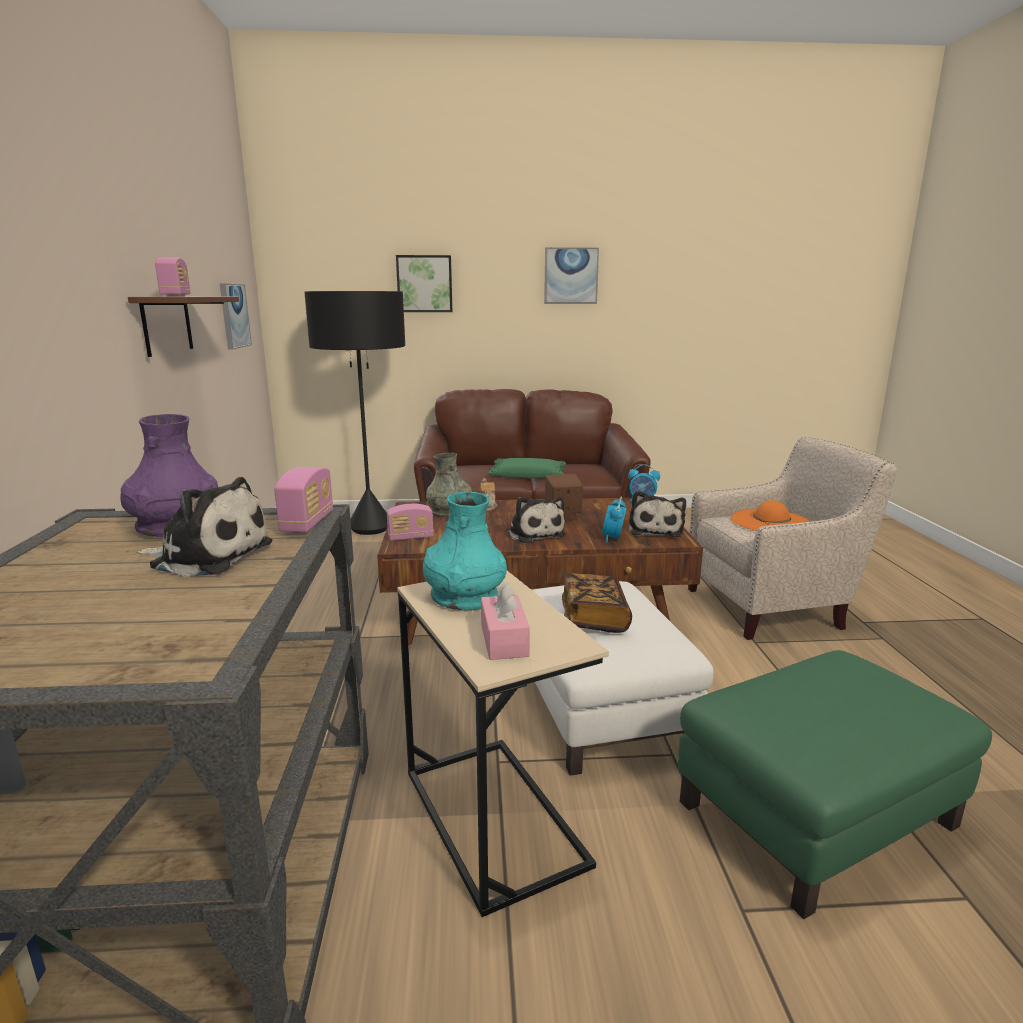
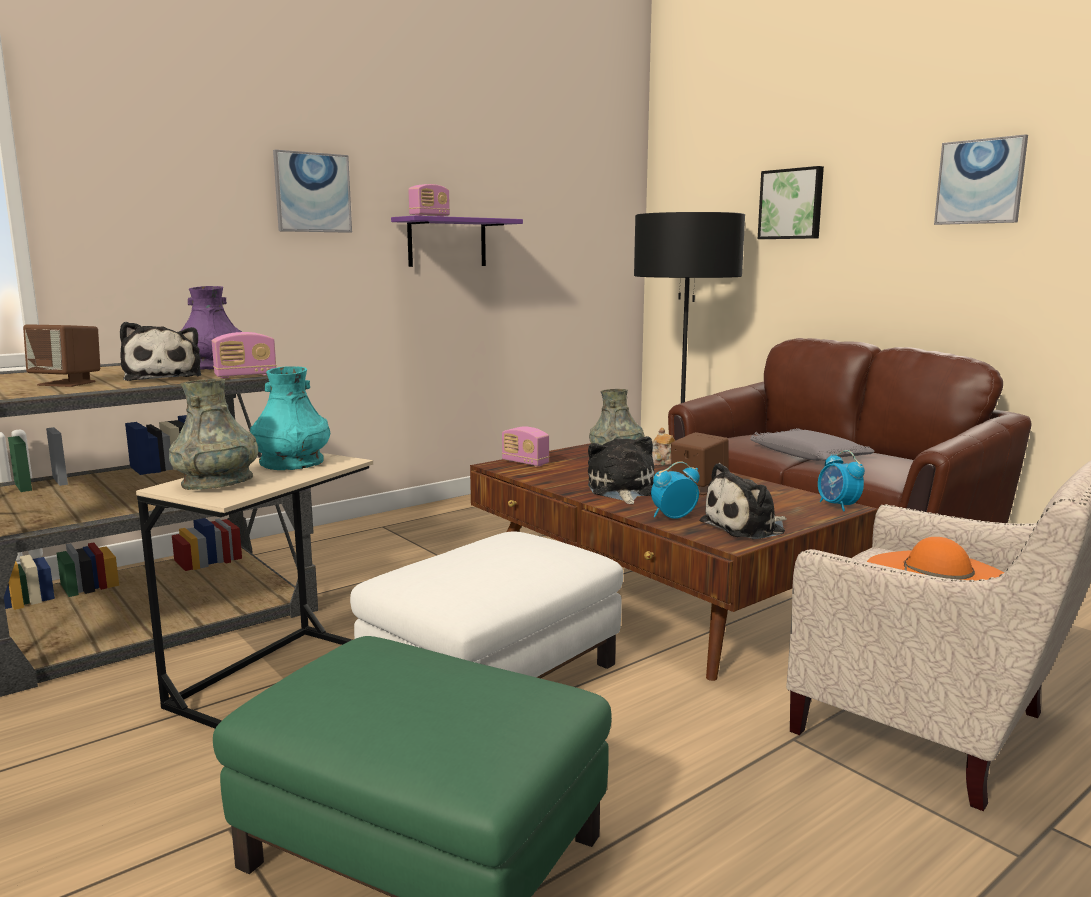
camera: 55 degrees right, 5 degrees down
brown shelf [128,297,239,357] -> purple shelf [391,216,523,267]
picture [220,283,252,350] -> picture moved to [273,150,352,233]
pink tissue box [481,582,530,660] -> grey vase [169,379,258,490]
green pillow [488,458,567,478] -> grey pillow [750,428,875,461]
plush toy [507,497,566,543] -> plush toy turned 150 degrees clockwise [588,436,655,504]
book [562,573,632,633] -> none
none -> brown speaker [23,325,100,387]

